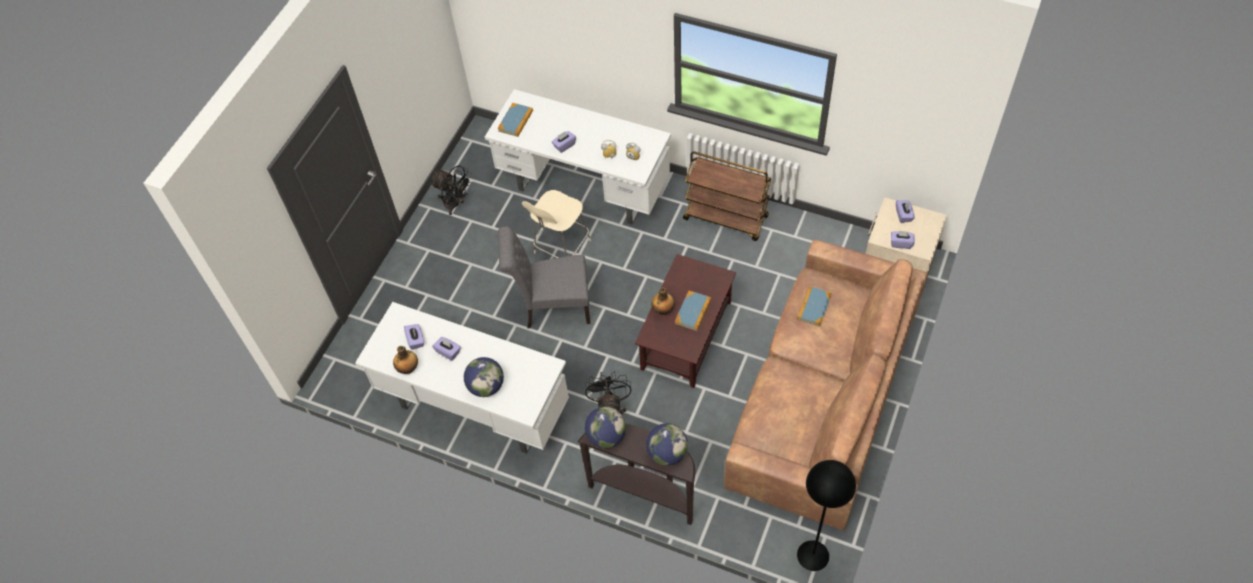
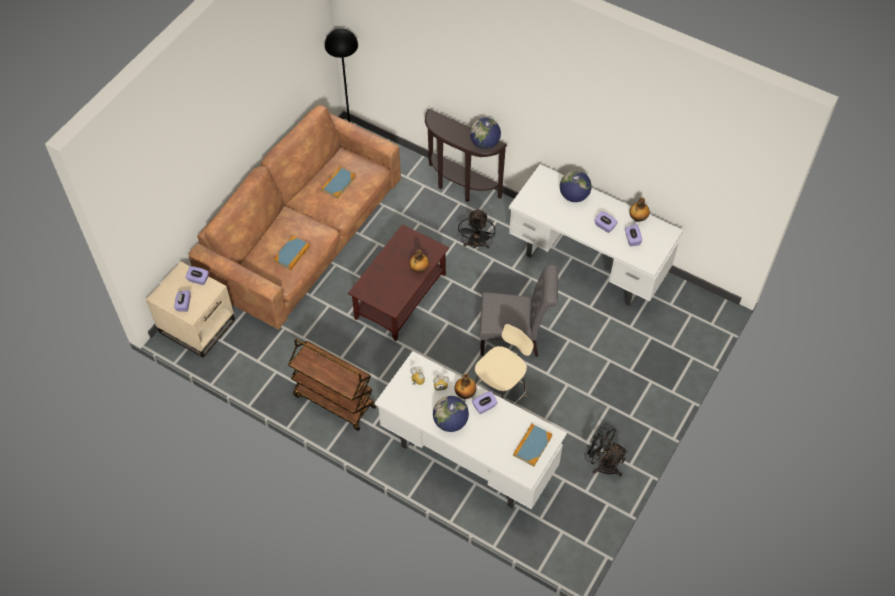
camera: 175 degrees left, 0 degrees up
globe [646,423,688,466] -> globe moved to [433,396,469,432]
book [675,291,711,331] -> book moved to [321,167,356,199]
none -> bottle [455,374,477,399]

